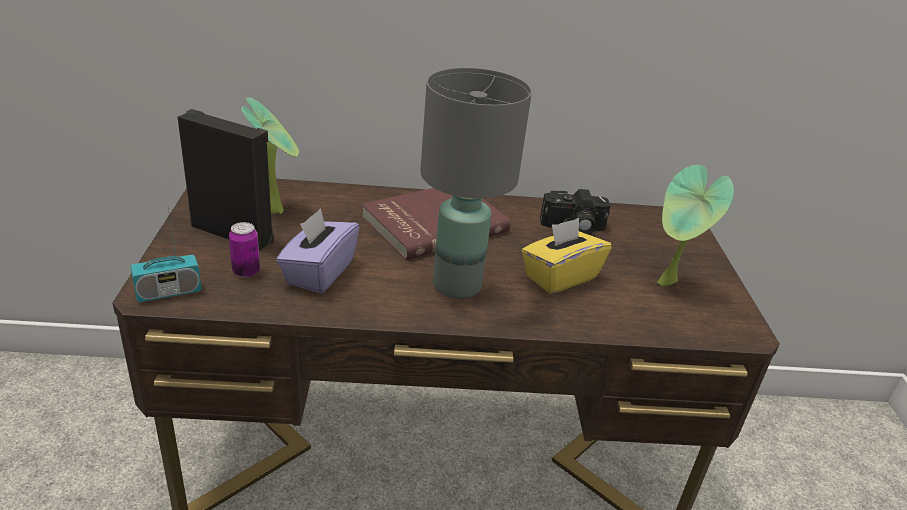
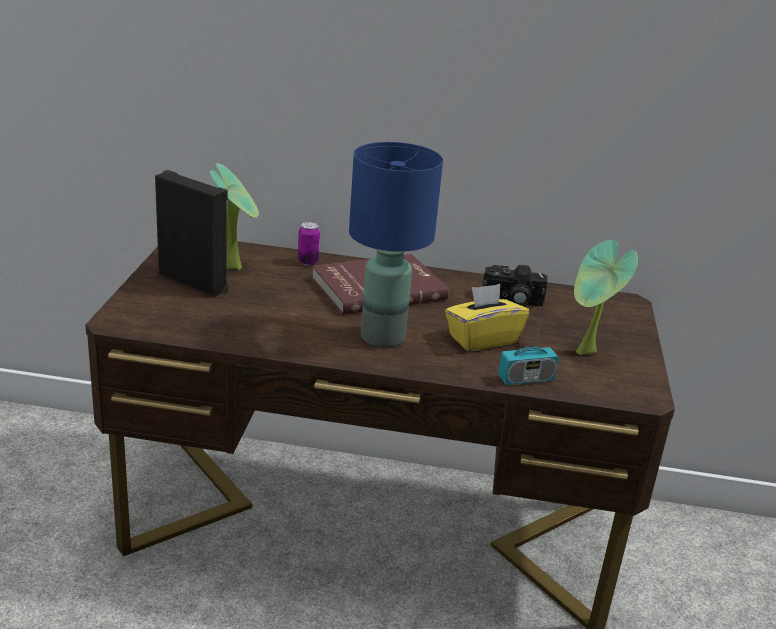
camera: 10 degrees right, 5 degrees down
radio [130,208,202,302] -> radio moved to [498,302,559,385]
can [229,222,260,277] -> can moved to [298,222,320,266]
purple tissue box [276,208,360,293] -> none
grey table lamp [420,68,532,299] -> blue table lamp [349,142,443,347]

